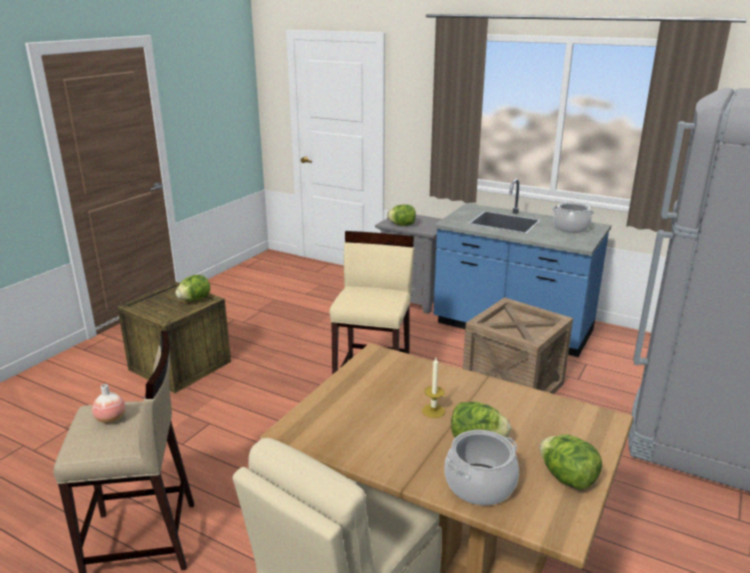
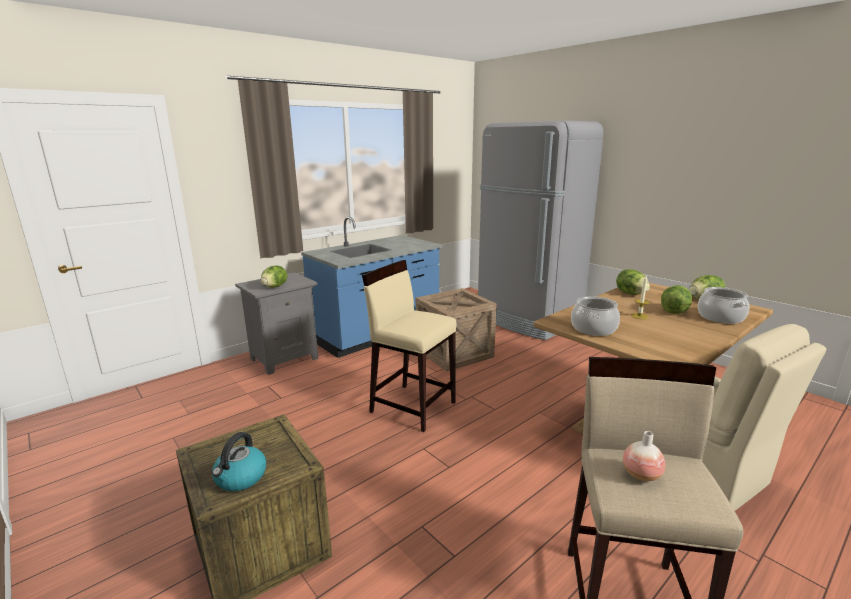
camera: 70 degrees left, 5 degrees down
lettuce [175,275,210,301] -> lettuce moved to [616,269,650,295]
cooking pot [552,202,595,233] -> cooking pot moved to [571,296,620,336]
none -> kettle [212,432,267,491]

